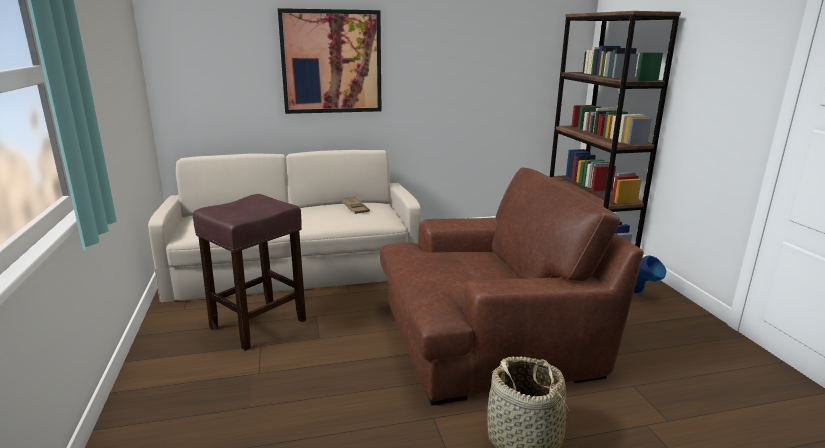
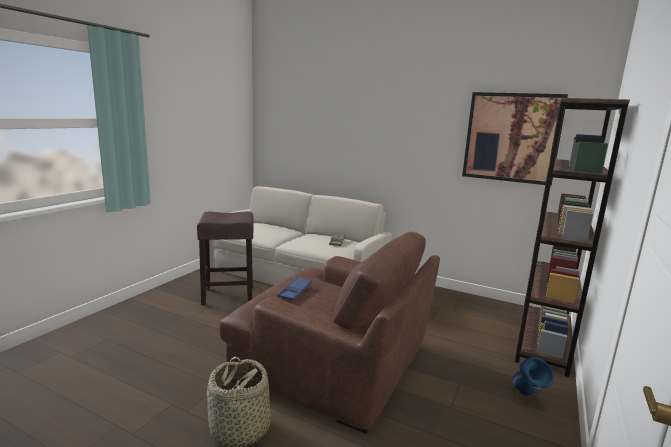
camera: 40 degrees right, 5 degrees down
picture [278,8,381,114] -> picture moved to [462,92,568,186]
none -> blue tray [277,277,312,301]

